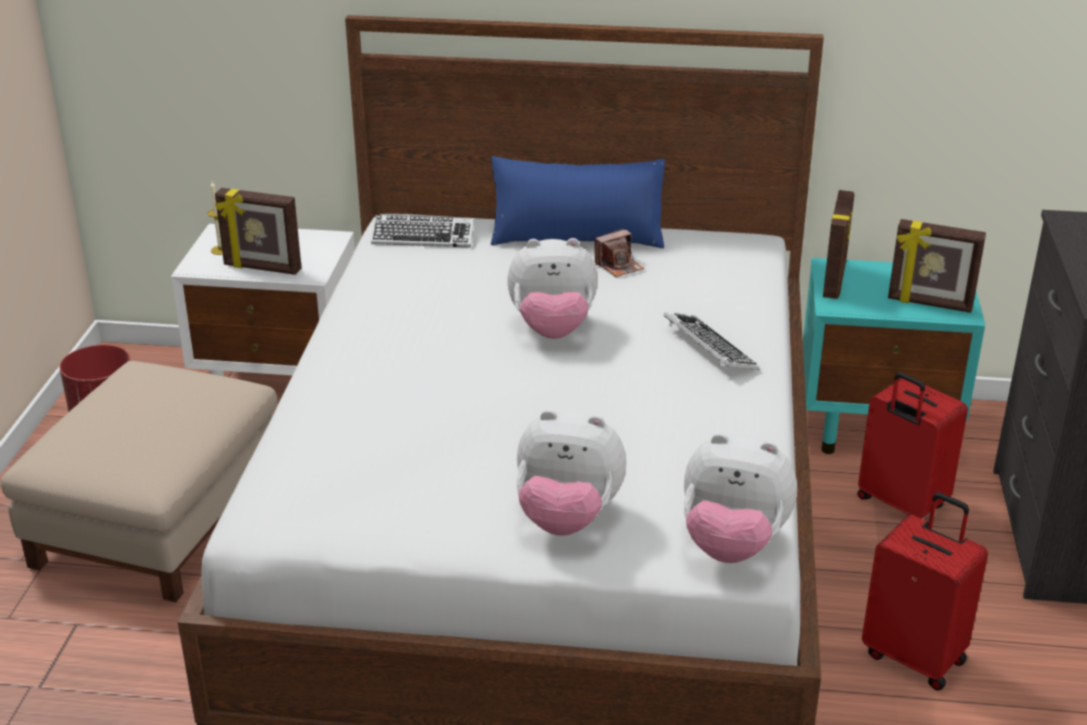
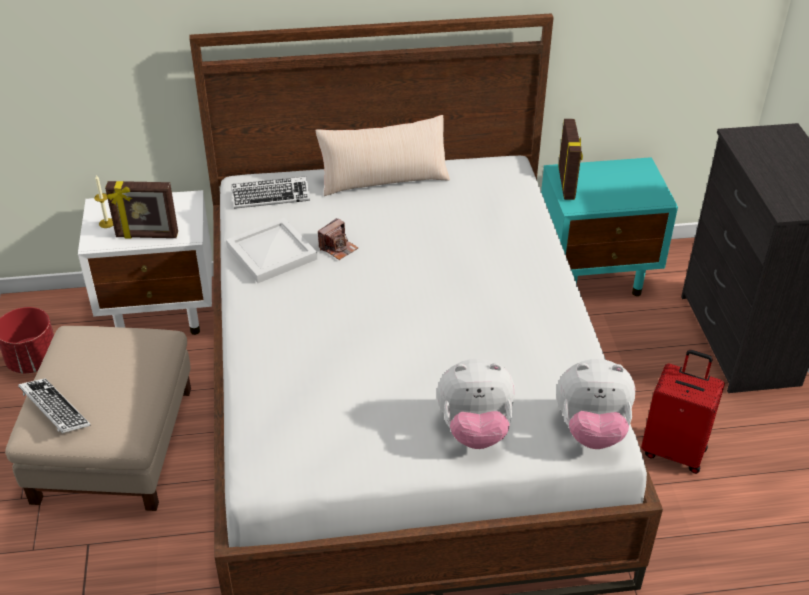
camera: 15 degrees left, 10 degrees up
blue pillow [491,156,665,248] -> beige pillow [315,115,450,196]
plush toy [507,238,598,339] -> none
camera [595,229,644,277] -> camera moved to [318,218,358,260]
keyboard [663,312,759,370] -> keyboard moved to [18,378,91,433]
red suitcase [857,372,968,519] -> none
picture frame [888,219,986,313] -> none
none -> white tray [226,218,317,283]

